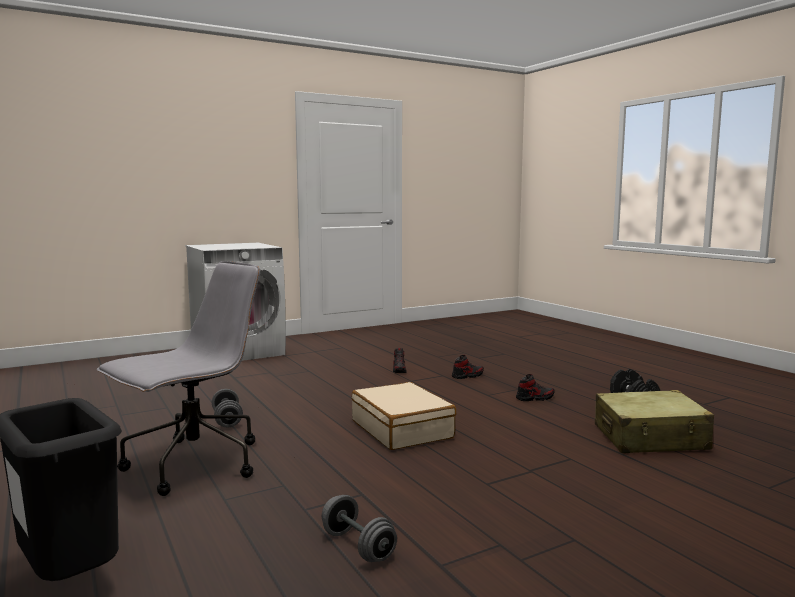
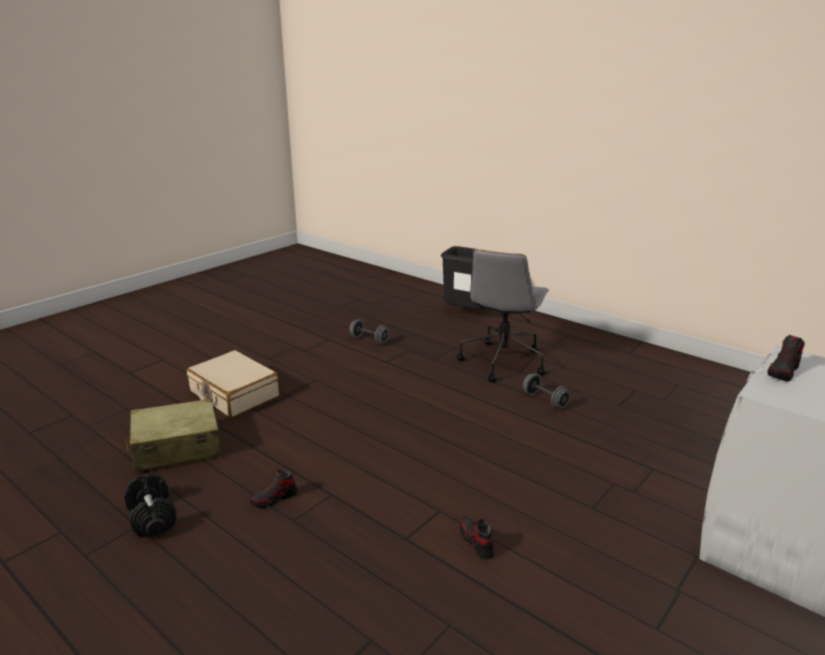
camera: 160 degrees right, 15 degrees up
beige suitcase [351,382,456,450] -> beige suitcase moved to [187,350,279,418]
shoe [452,355,484,379] -> shoe moved to [768,335,805,382]

